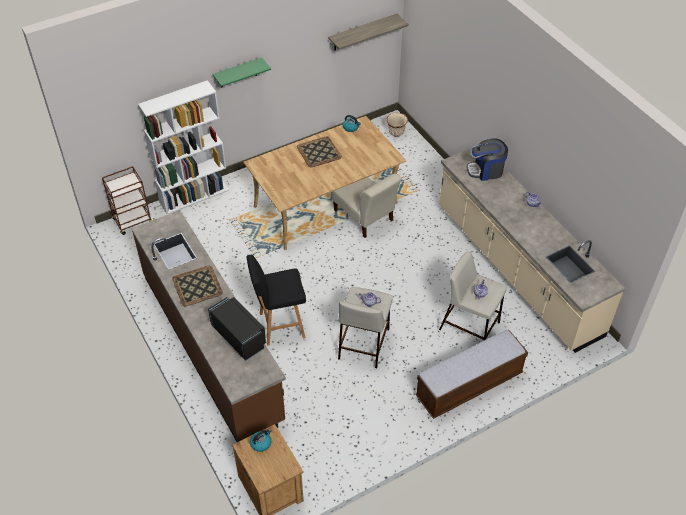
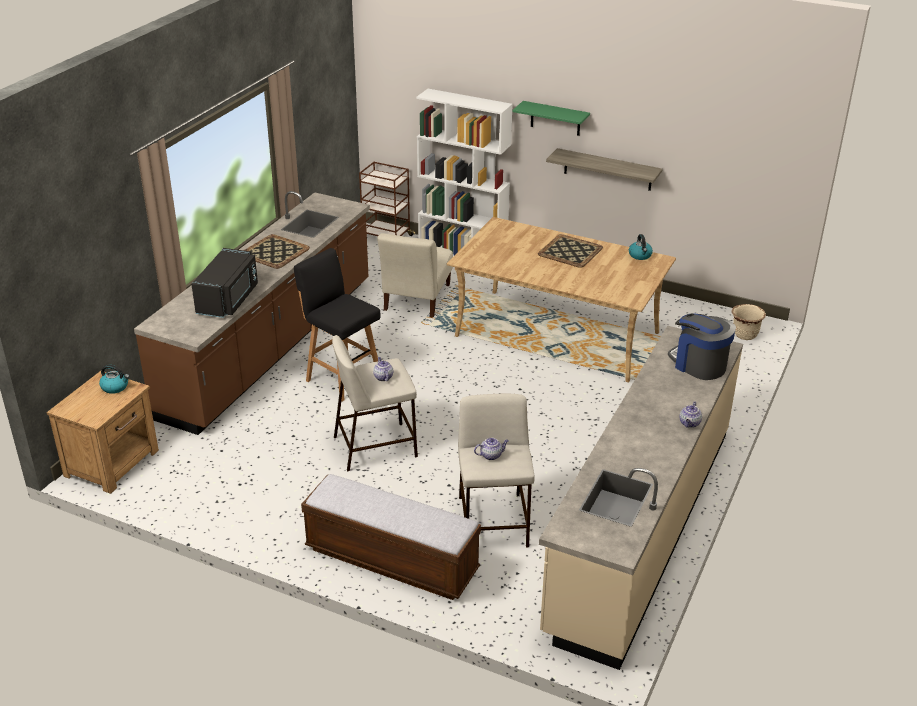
camera: 55 degrees right, 15 degrees down
shelf [328,14,409,50] -> shelf moved to [546,148,663,191]
beige chair [332,174,402,238] -> beige chair moved to [377,233,453,318]

